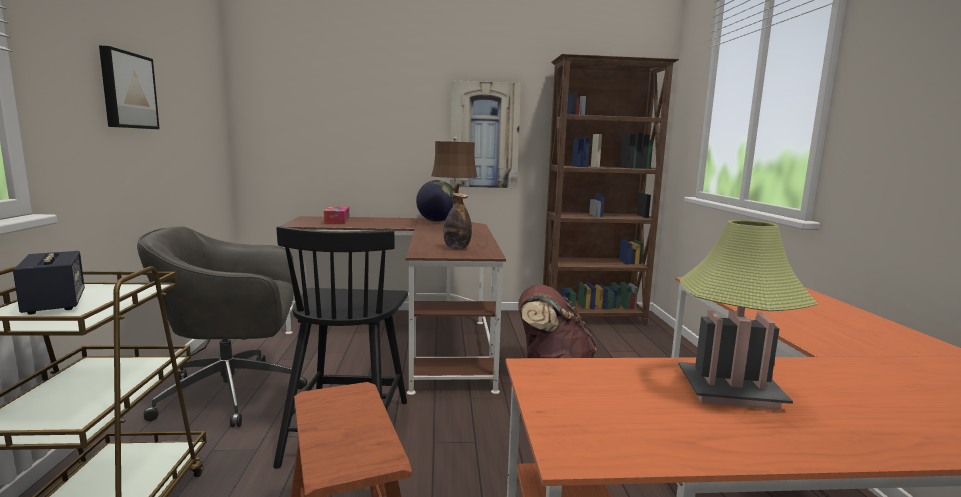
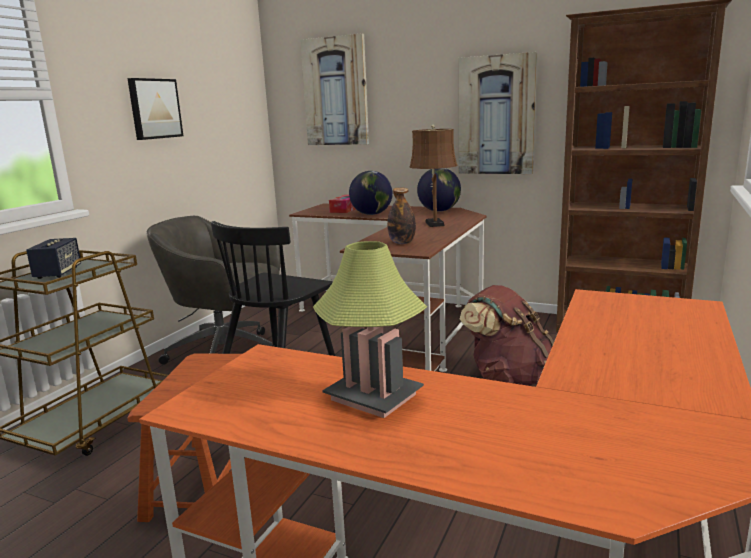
camera: 30 degrees right, 5 degrees up
none -> picture [300,33,369,145]
none -> globe [349,171,393,215]

